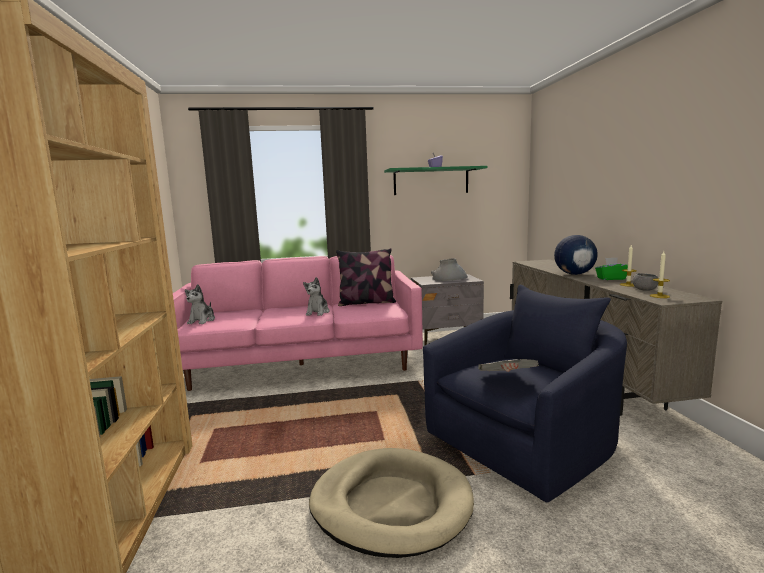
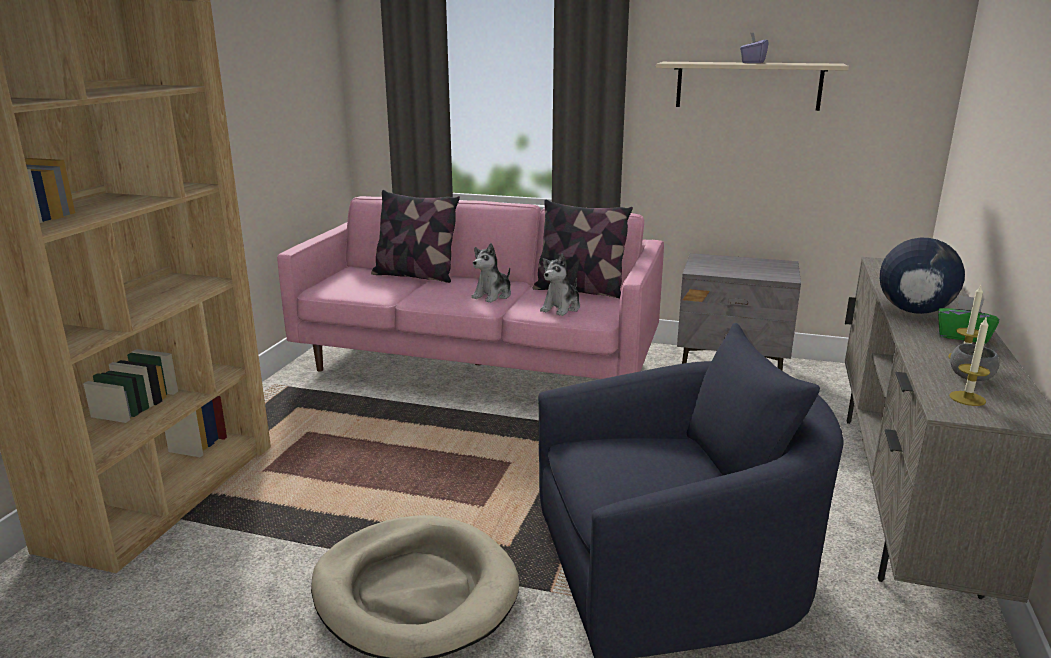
camera: 25 degrees right, 10 degrees up
plush toy [185,284,215,324] -> plush toy moved to [540,254,580,316]
green shelf [384,166,488,195] -> beige shelf [656,62,849,111]
grey vase [431,258,468,281] -> none
newspaper [478,359,539,372] -> none
none -> pillow [371,190,460,283]

